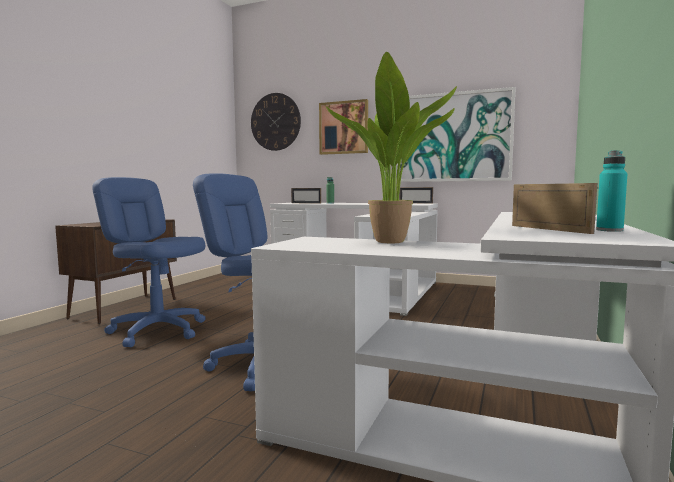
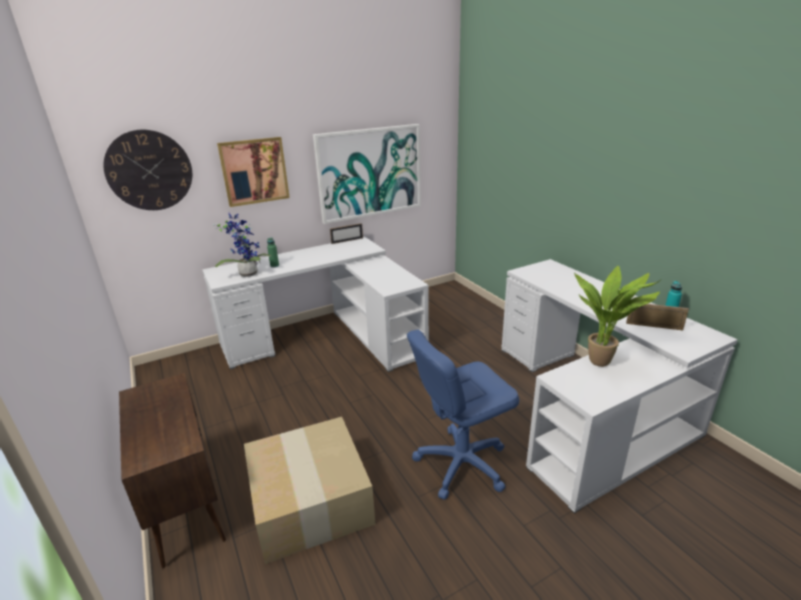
camera: 50 degrees left, 20 degrees up
blue office chair [92,177,206,347] -> cardboard box [244,417,375,564]
picture frame [291,188,321,204] -> potted plant [213,214,272,277]

